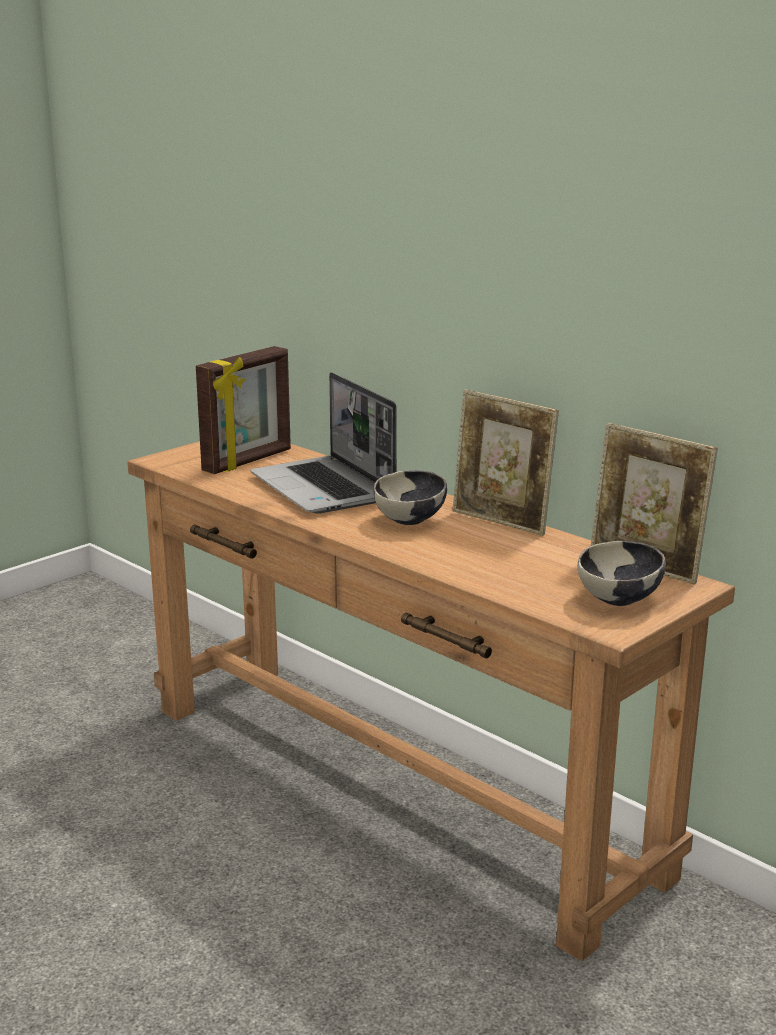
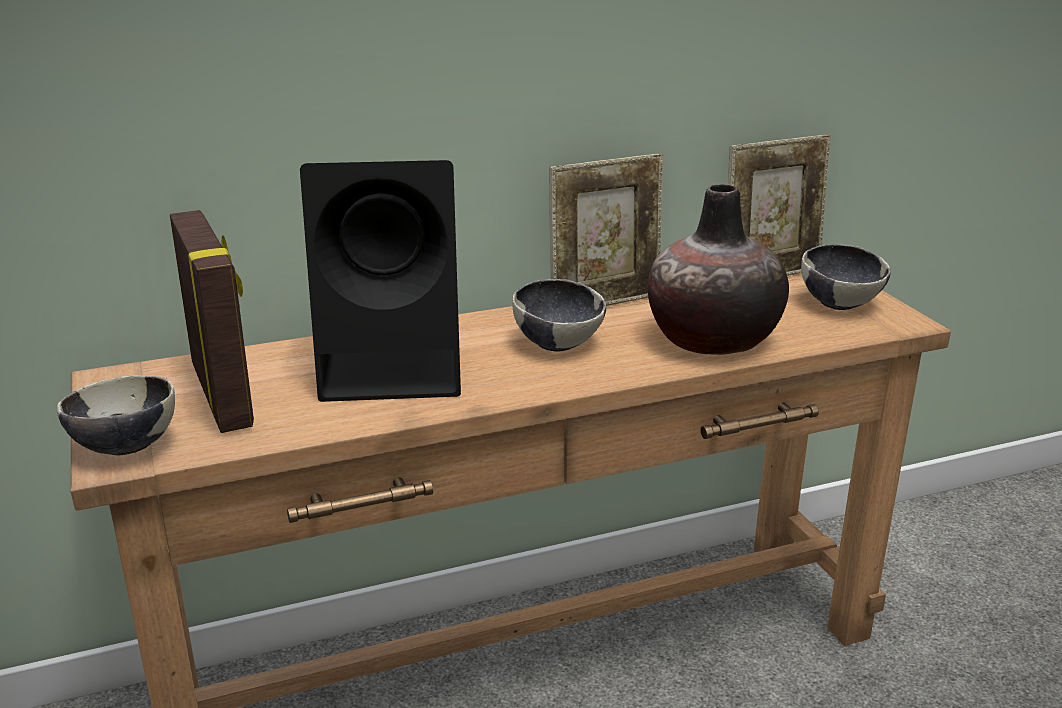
camera: 65 degrees left, 5 degrees up
laptop [250,372,397,514] -> black speaker [300,160,461,402]
none -> bowl [57,376,175,455]
none -> vase [648,184,789,355]

